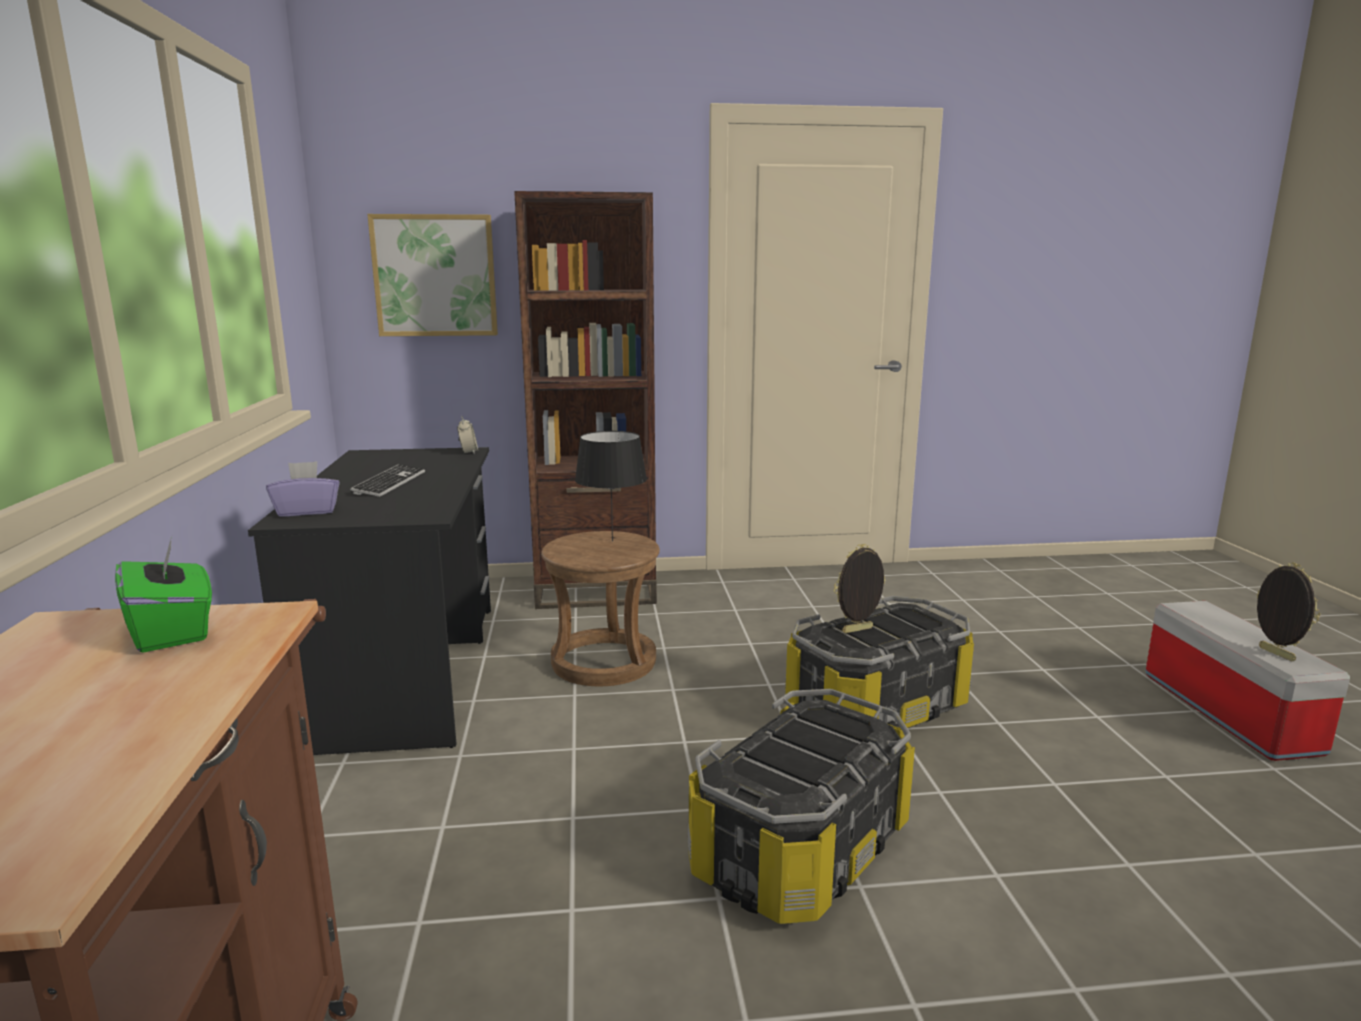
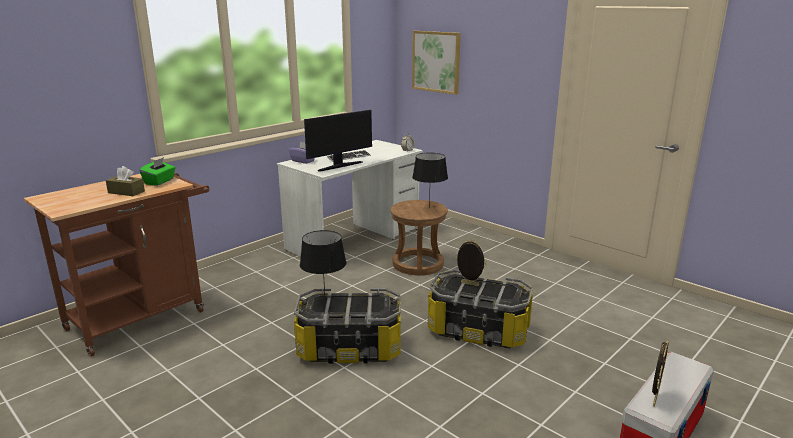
camera: 50 degrees right, 5 degrees up
black desk [248,447,491,755] -> white desk [277,140,423,257]
brown bookcase [514,191,657,609] -> none
none -> brown tissue box [106,166,145,196]
none -> black table lamp [300,230,346,297]
none -> monitor [304,110,372,172]

